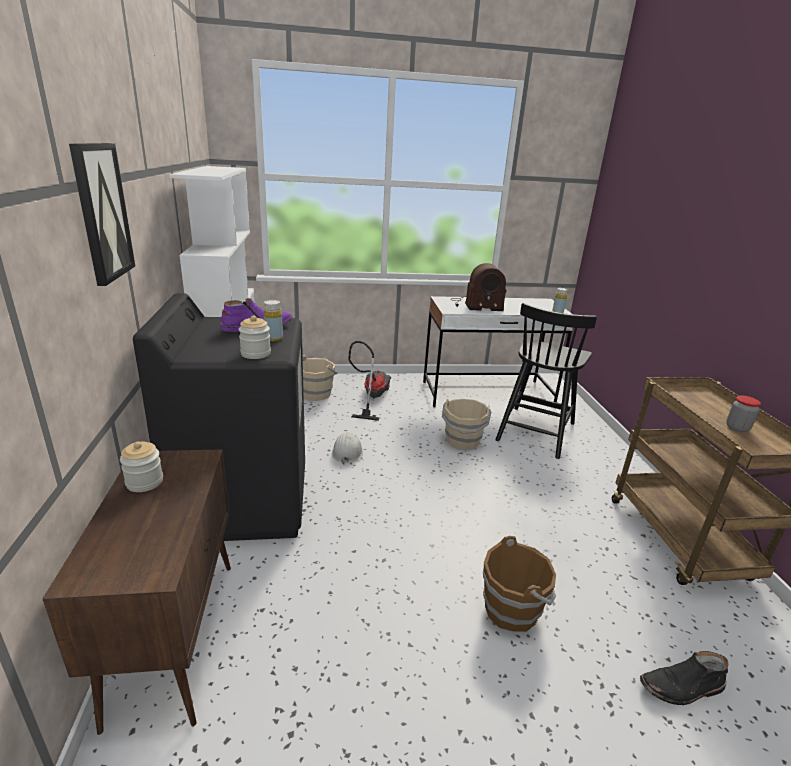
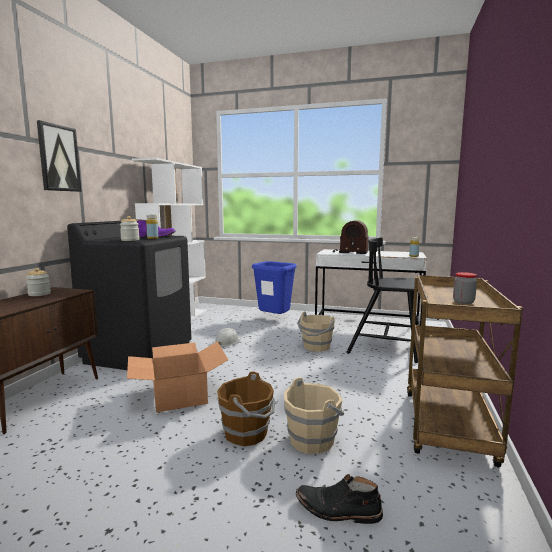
camera: 25 degrees right, 15 degrees down
beige bucket [303,355,338,401] -> beige bucket moved to [284,378,344,454]
vacuum cleaner [348,341,391,421] -> blue trash can [252,261,297,314]
black chair [495,303,597,459] -> black chair turned 60 degrees clockwise [346,237,418,363]
none -> cardboard box [127,341,228,412]

